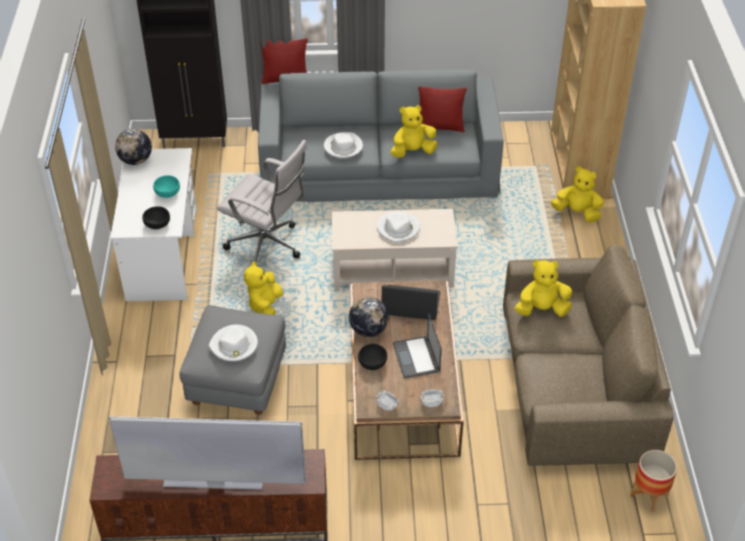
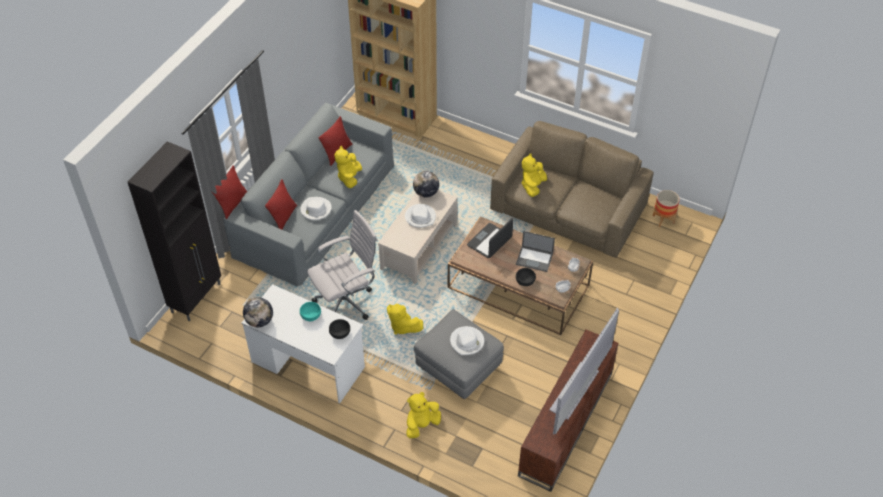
camera: 60 degrees left, 5 degrees up
globe [349,297,389,337] -> globe moved to [413,171,439,198]
yellow plush toy [551,166,604,222] -> yellow plush toy moved to [406,392,441,438]
none -> red pillow [265,179,297,230]

